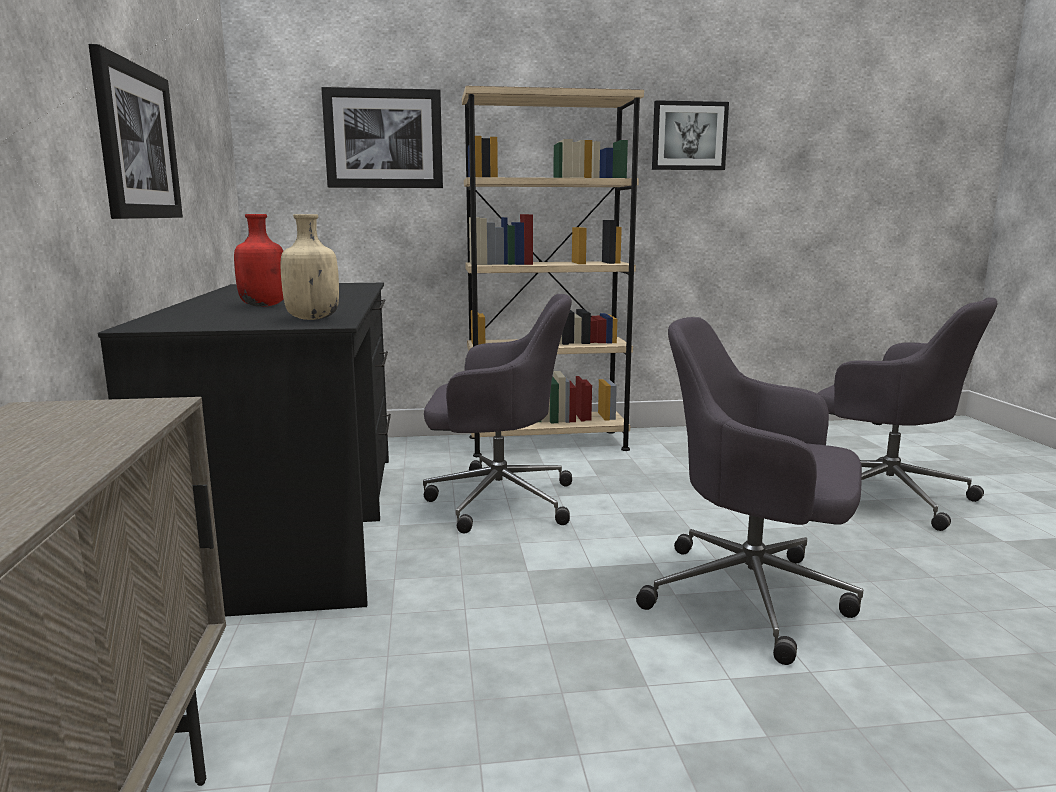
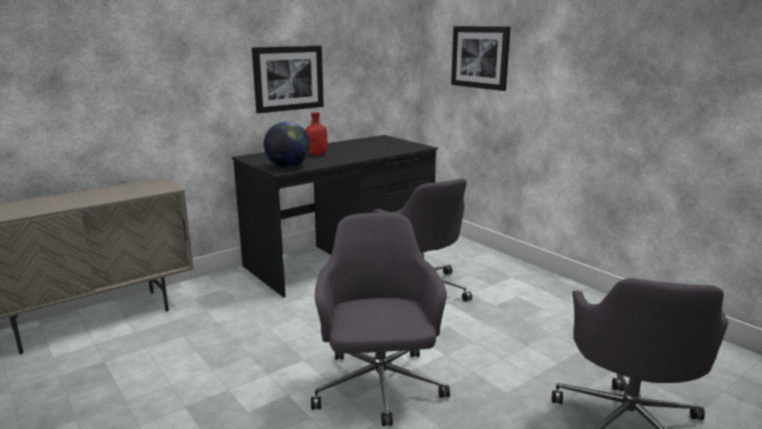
camera: 60 degrees right, 5 degrees up
beige bottle [281,214,339,320] -> globe [264,122,310,168]
beige bookcase [462,86,644,457] -> none
picture [652,100,729,170] -> none

